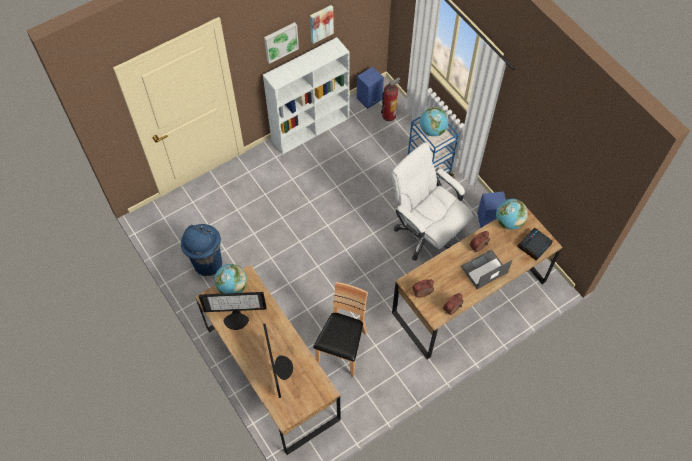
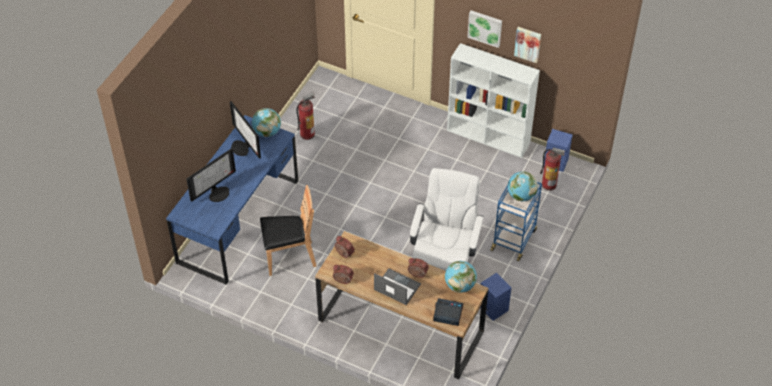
camera: 60 degrees right, 10 degrees down
blue trash can [181,224,222,276] -> fire extinguisher [296,93,315,140]
brown desk [195,265,341,455] -> blue desk [166,115,298,285]

